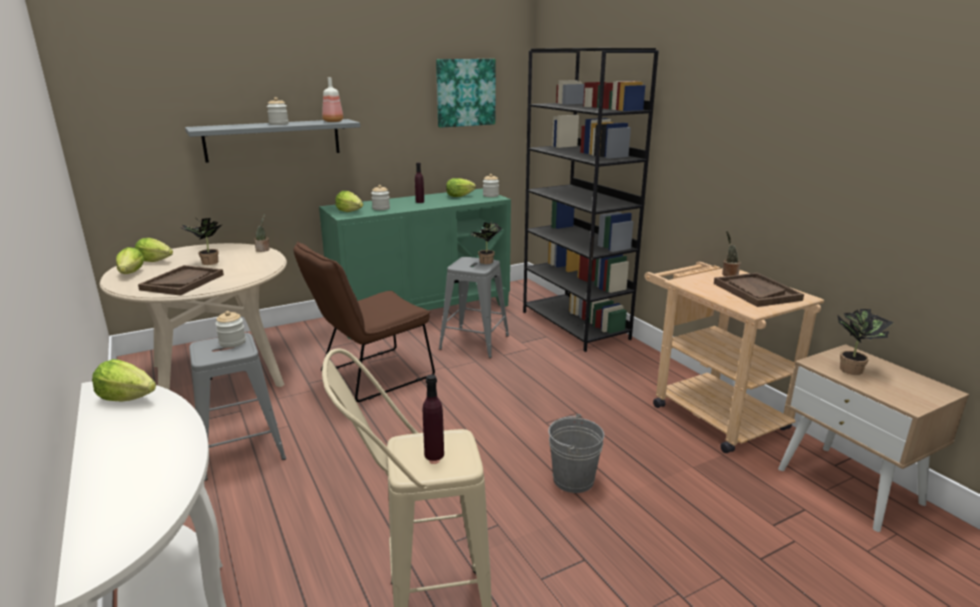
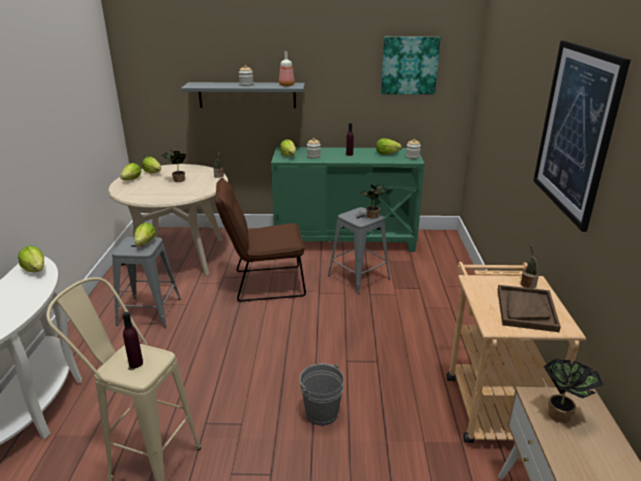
camera: 30 degrees right, 5 degrees up
brown tray [138,265,224,296] -> none
jar [215,311,246,348] -> lettuce [135,223,156,245]
black bookcase [523,48,659,352] -> none
none -> picture [533,41,631,232]

